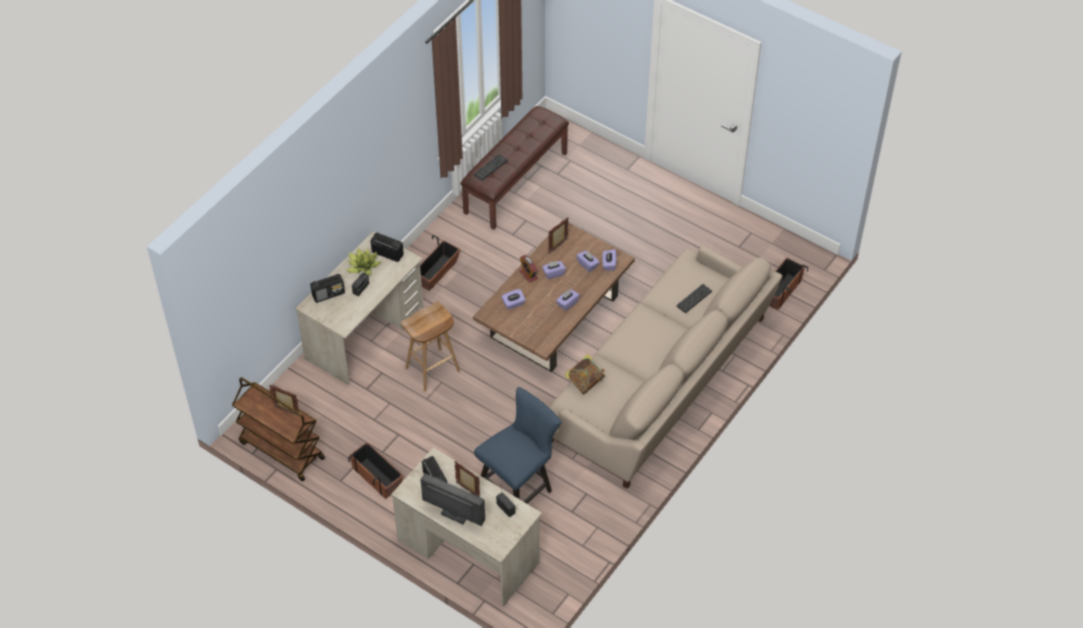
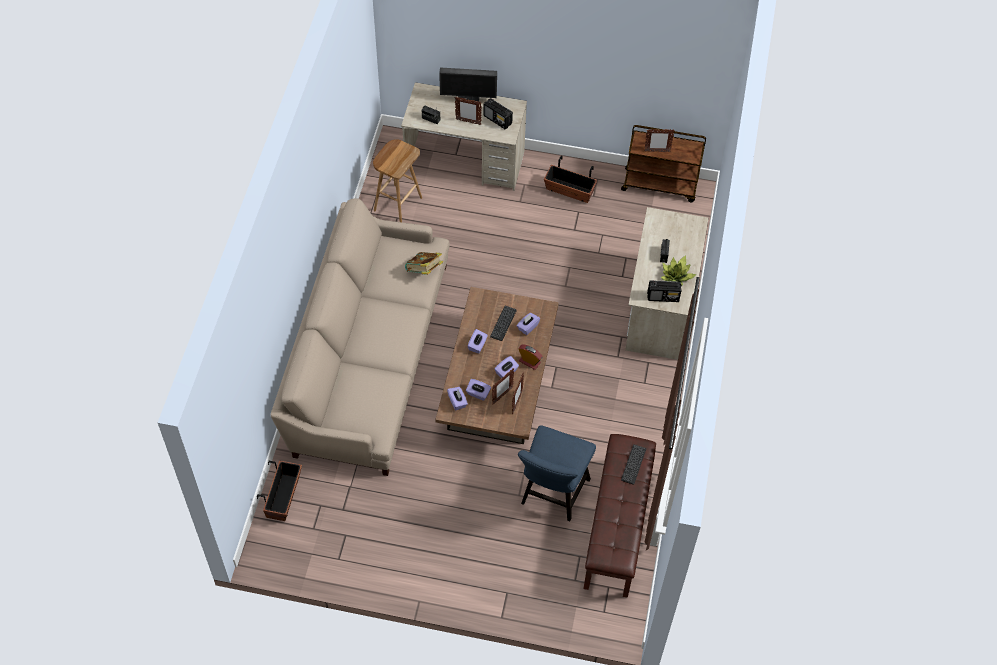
camera: 155 degrees right, 5 degrees up
radio [310,274,345,303] -> none
brown stool [401,302,460,391] -> brown stool moved to [373,139,422,222]
planter [420,235,461,291] -> none
blue chair [474,387,562,504] -> blue chair moved to [518,425,596,521]
keyboard [676,284,712,313] -> keyboard moved to [490,306,517,341]
none -> picture frame [492,368,514,405]

